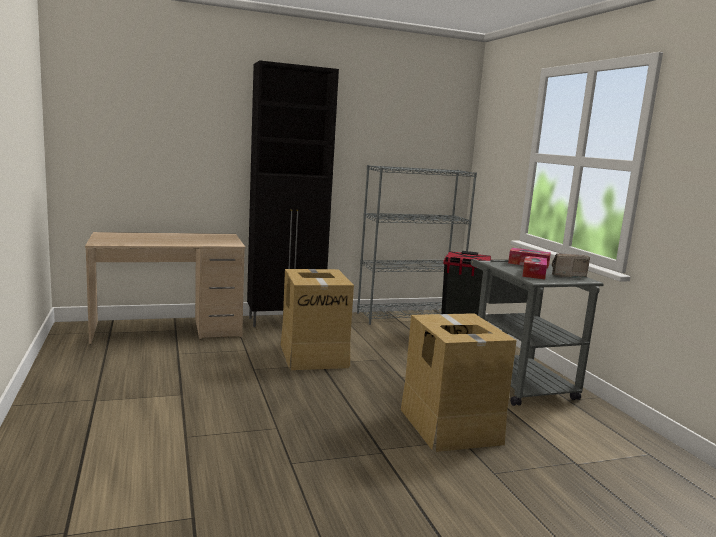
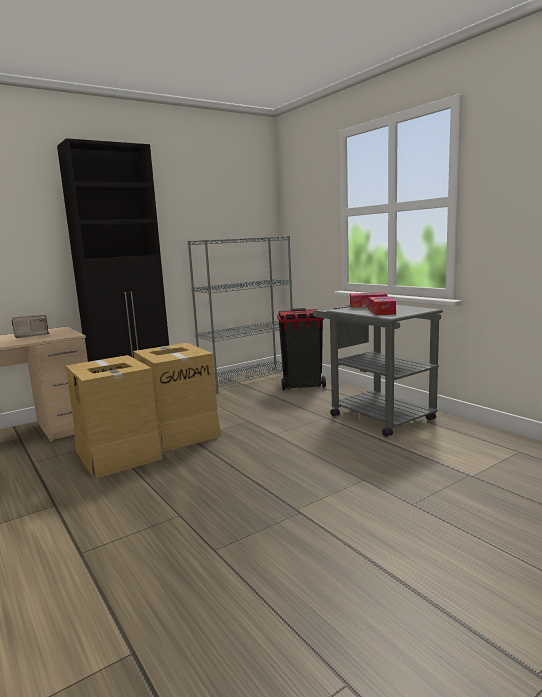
camera: 15 degrees left, 0 degrees up
cardboard box [401,313,517,452] -> cardboard box moved to [65,355,162,478]
radio [552,253,590,278] -> radio moved to [12,315,49,338]

